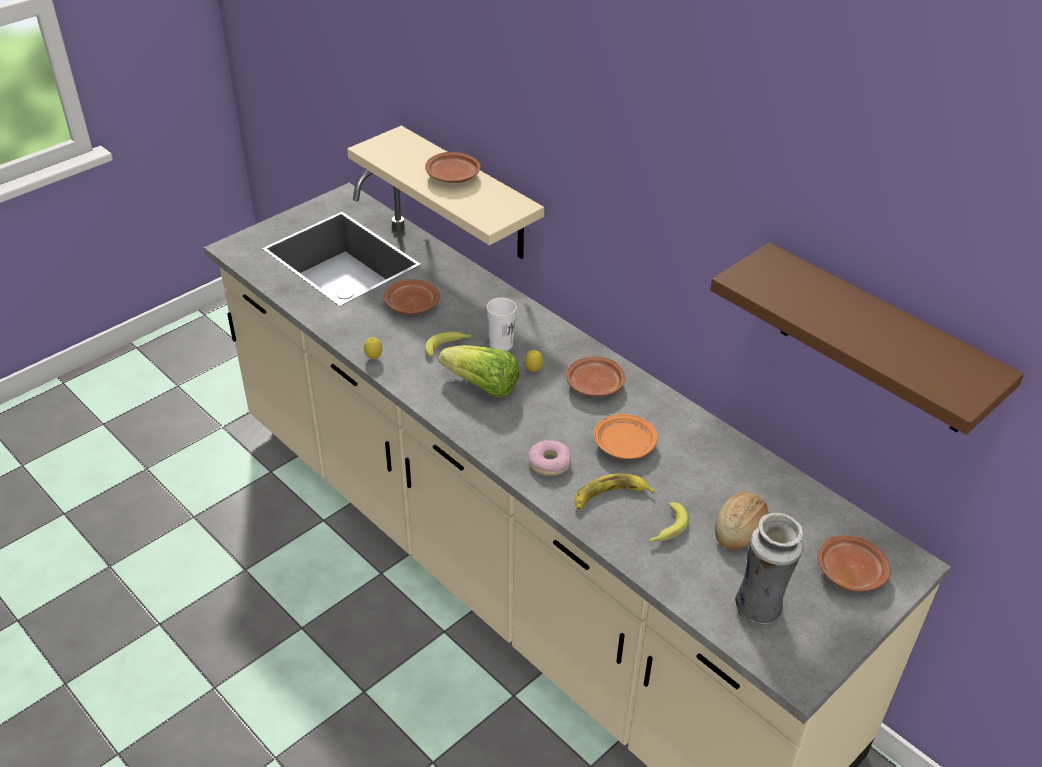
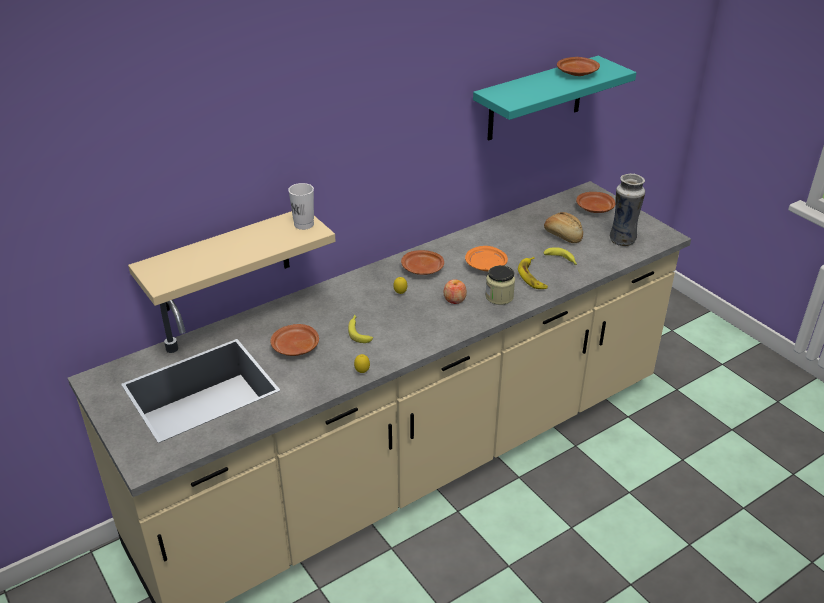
camera: 80 degrees left, 5 degrees down
brown plate [425,152,481,183] -> brown plate moved to [557,57,600,76]
lettuce [439,345,519,397] -> none
white cup [486,298,516,351] -> white cup moved to [288,183,314,230]
donut [529,440,571,476] -> jar [485,265,515,305]
brown shelf [710,242,1024,435] -> turquoise shelf [473,56,636,140]
none -> apple [444,279,467,304]

